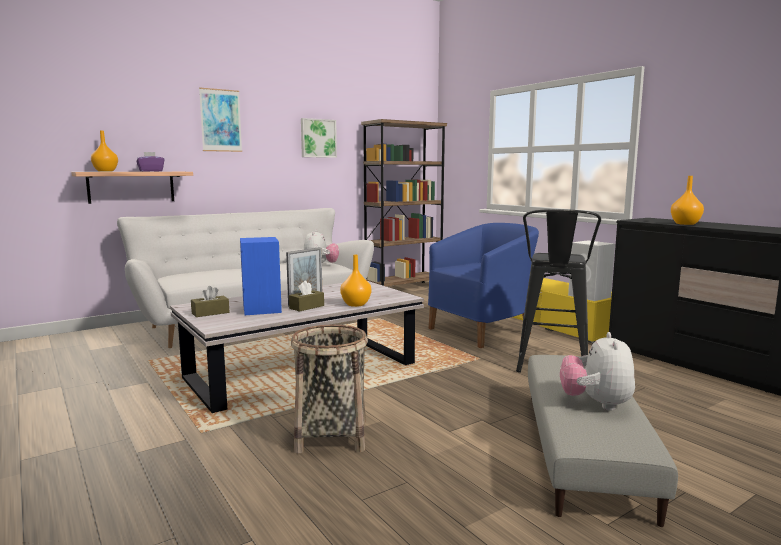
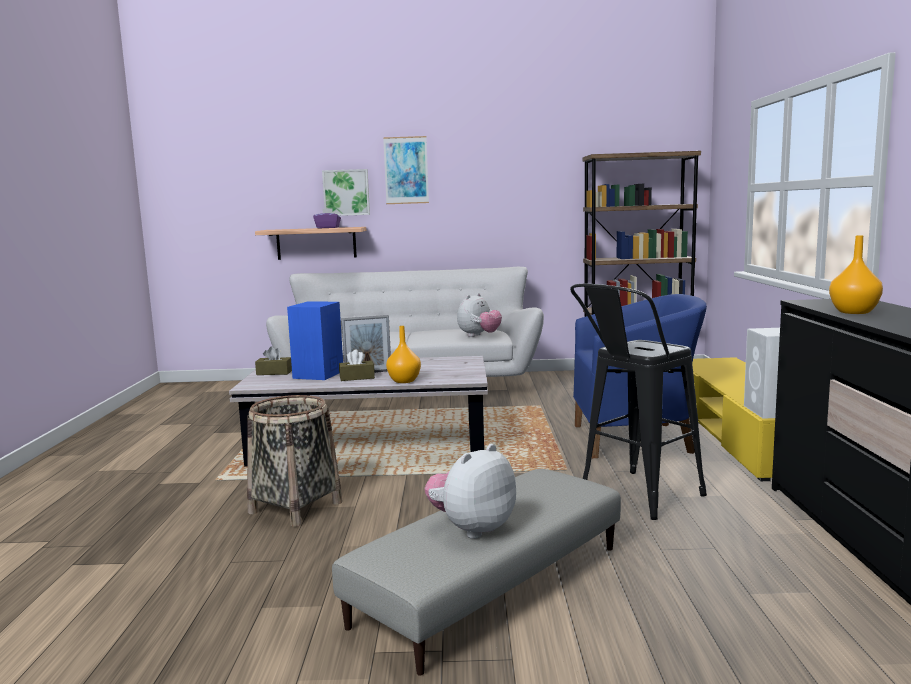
camera: 35 degrees right, 0 degrees up
orange vase [91,131,118,172] -> none
picture [301,118,337,158] -> picture moved to [322,169,370,216]

